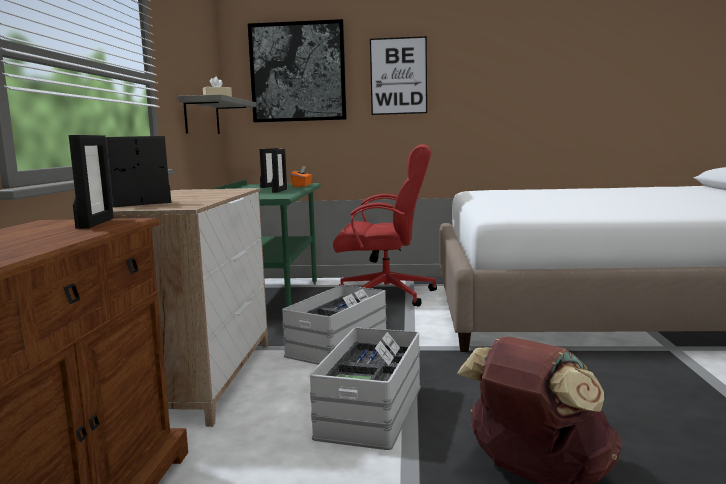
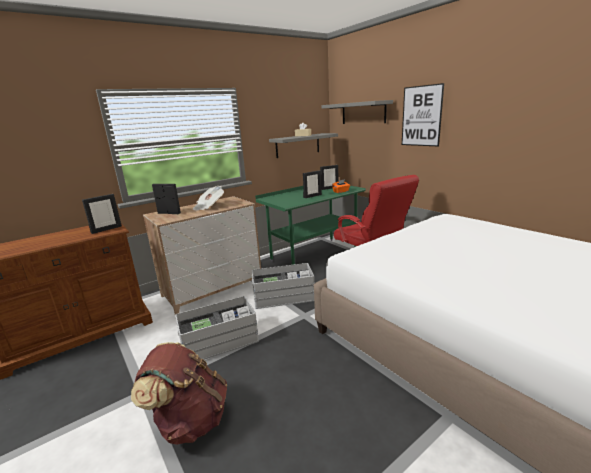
camera: 50 degrees right, 10 degrees up
picture [248,19,347,122] -> grey shelf [321,100,393,124]
none -> newspaper [193,186,224,210]

